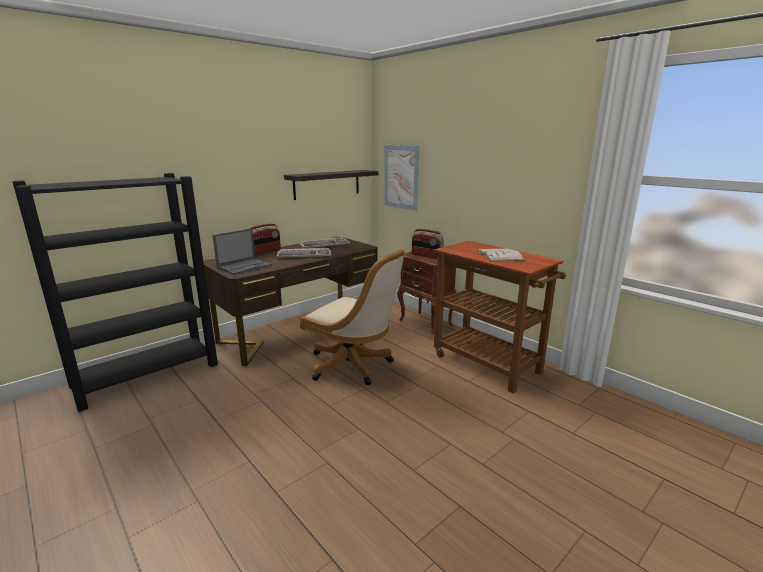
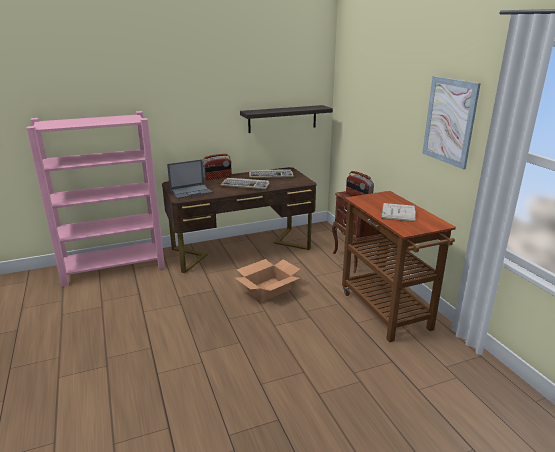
camera: 20 degrees right, 5 degrees up
black bookcase [13,173,218,412] -> pink bookcase [26,111,165,287]
office chair [300,249,404,385] -> cardboard box [235,259,300,302]
picture [384,145,420,211] -> picture moved to [422,76,481,169]

